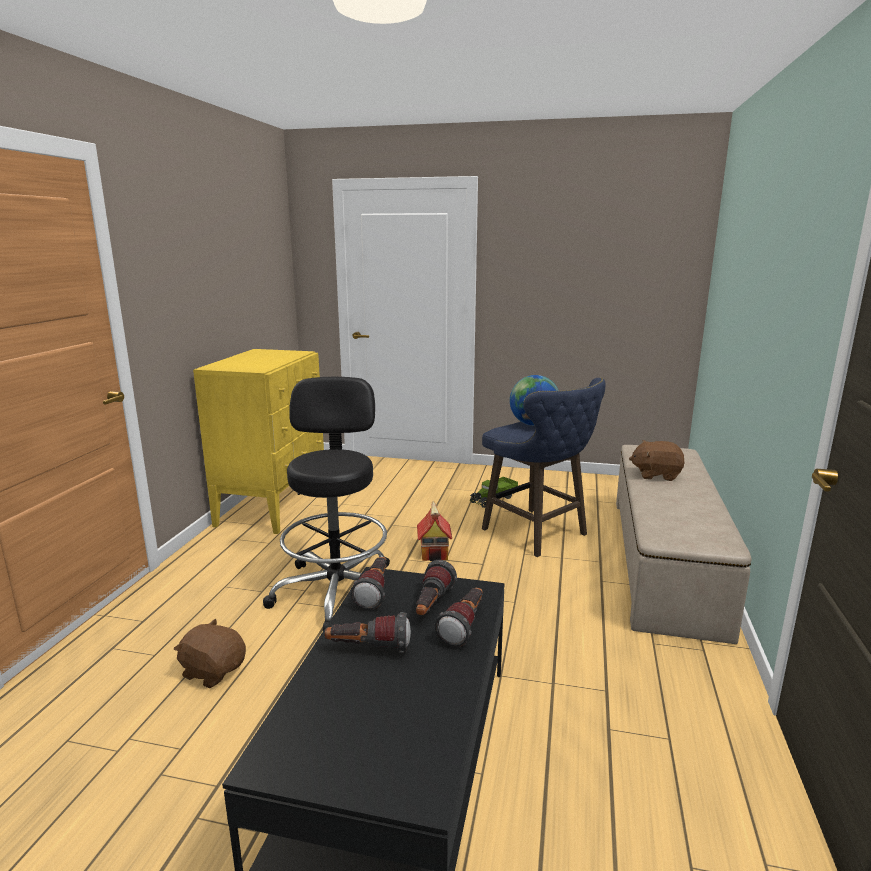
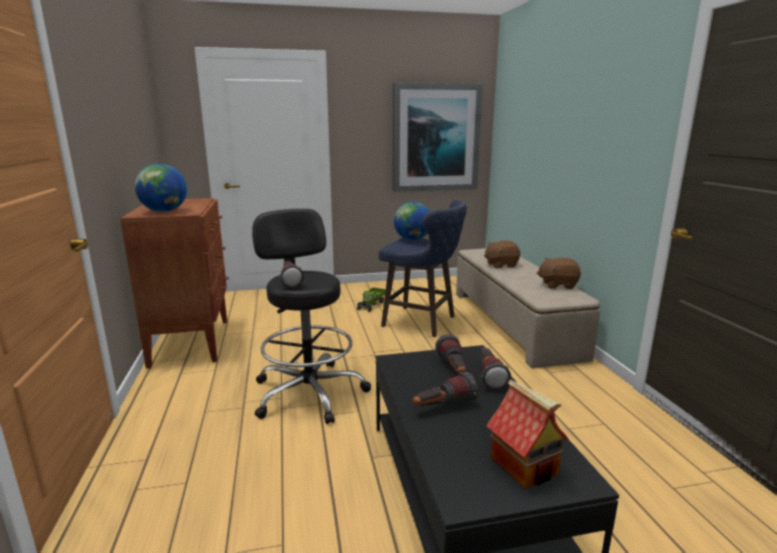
camera: 25 degrees left, 0 degrees up
brown plush toy [174,618,246,688] -> brown plush toy moved to [537,258,581,289]
yellow dresser [193,349,324,534] -> brown dresser [120,198,229,369]
flashlight [350,557,387,610] -> flashlight moved to [280,261,304,288]
toy house [417,501,452,561] -> toy house moved to [487,379,568,489]
none -> globe [135,164,187,212]
none -> picture [393,82,483,192]

